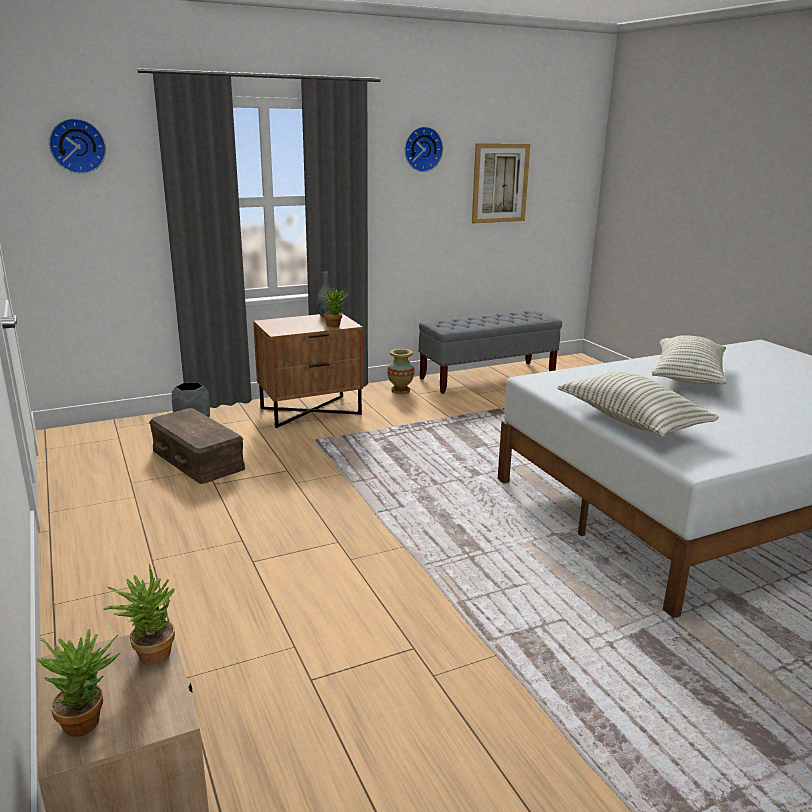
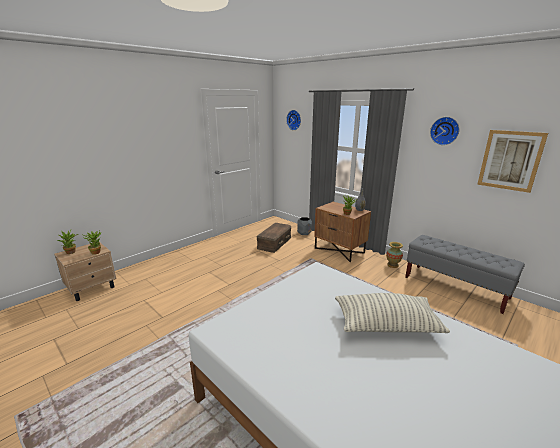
camera: 70 degrees right, 0 degrees up
pillow [557,372,719,437] -> none

